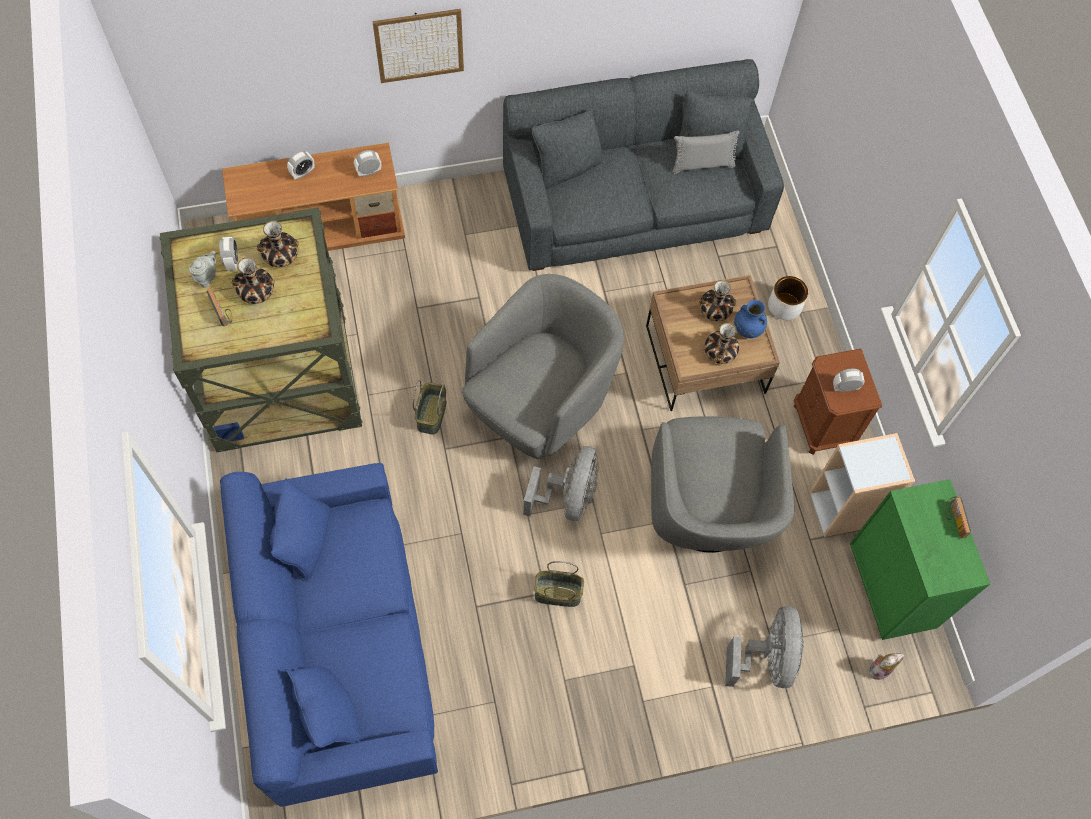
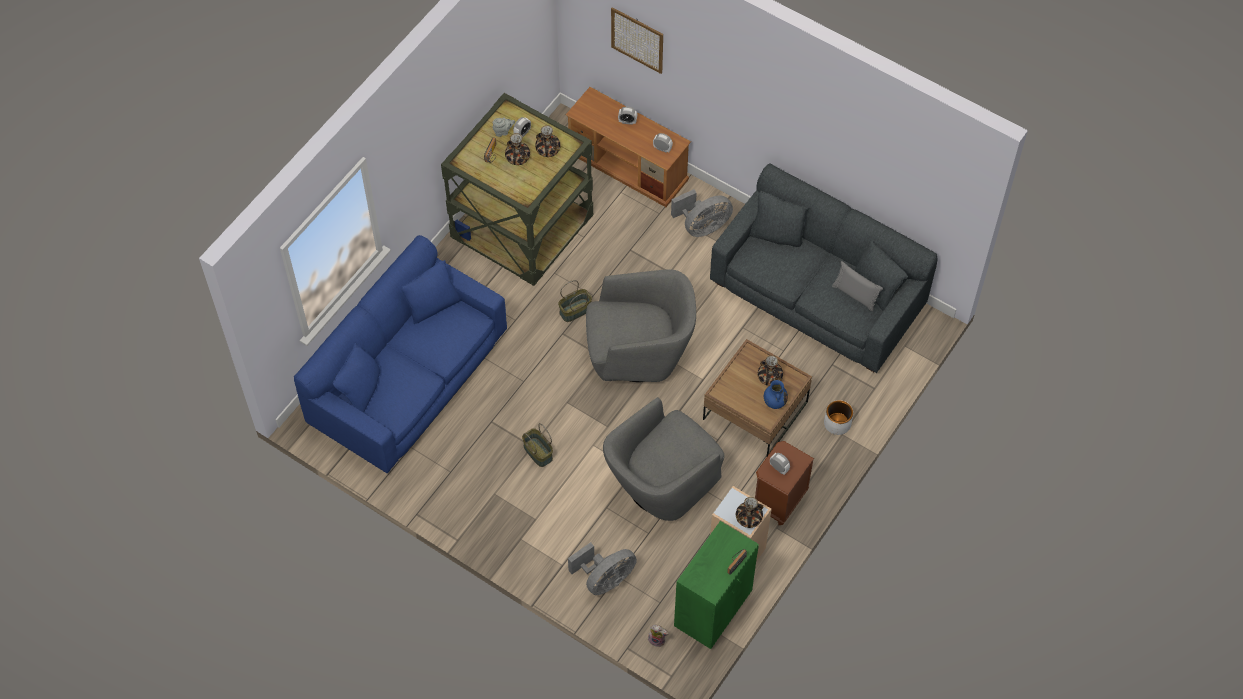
camera: 50 degrees right, 5 degrees down
picture [372,9,464,83] -> picture moved to [611,7,663,74]
grey fan [523,446,598,521] -> grey fan moved to [671,189,733,237]
vase [705,323,739,364] -> vase moved to [736,497,763,528]

